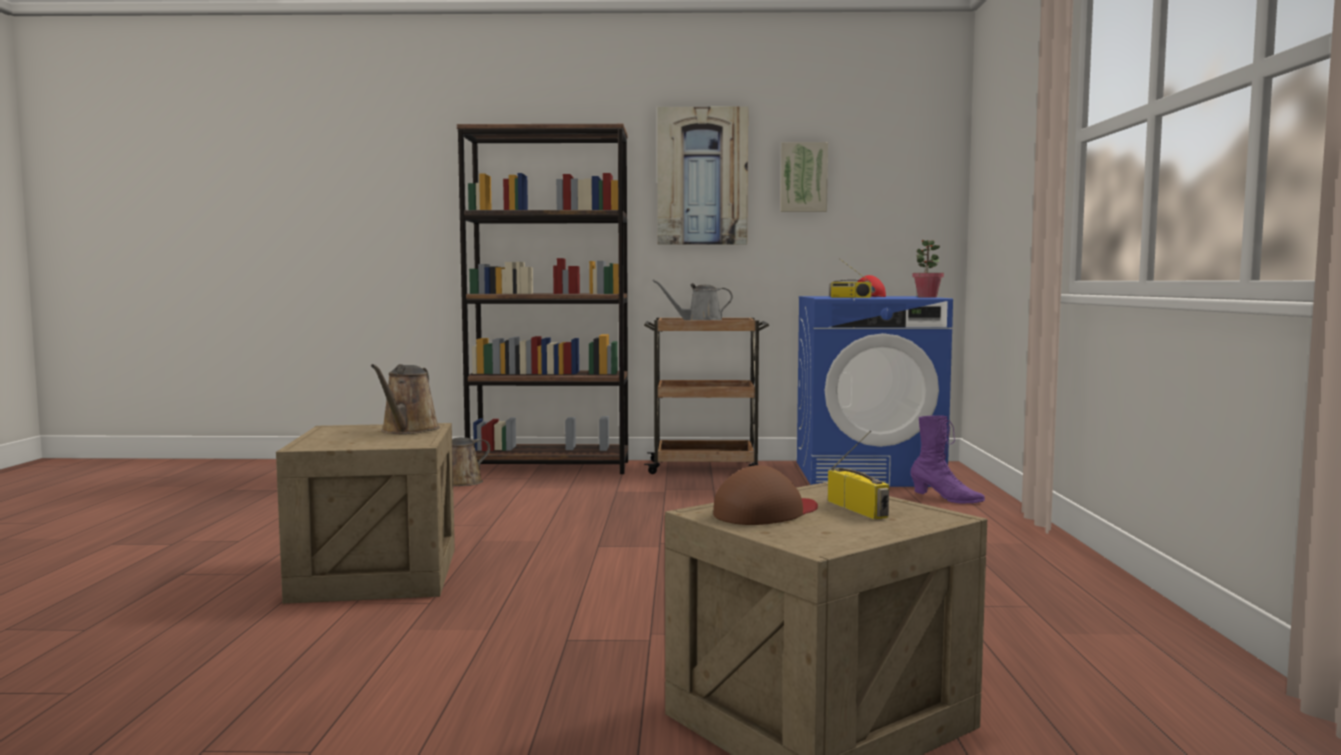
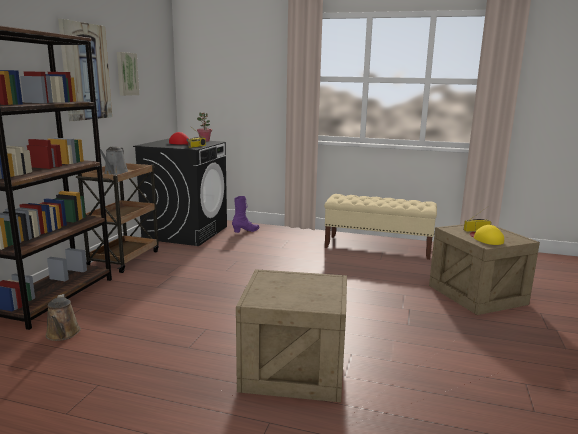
camera: 75 degrees left, 10 degrees up
brown watering can [371,364,440,434] -> none
brown cap [713,465,818,525] -> yellow cap [470,225,504,245]
blue washing machine [797,296,953,487] -> black washing machine [133,138,227,246]
none -> beige bench [324,194,437,260]

